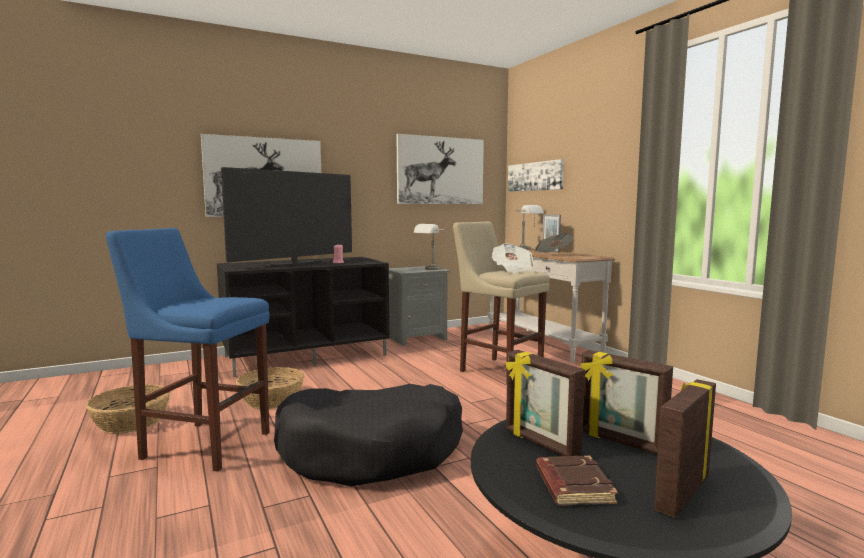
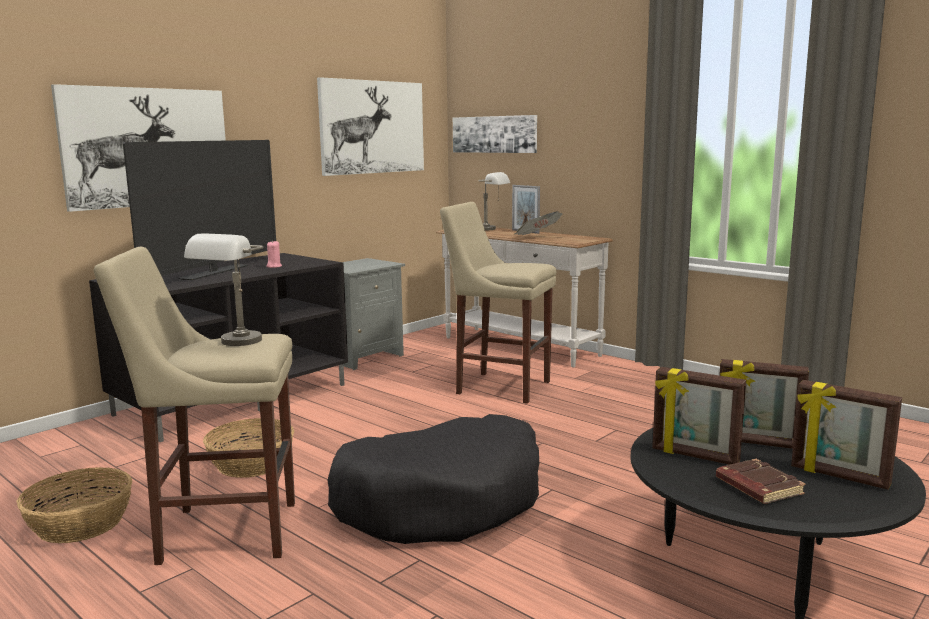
camera: 20 degrees left, 5 degrees up
blue stool [106,228,270,472] -> beige stool [94,247,295,565]
grey table lamp [414,224,444,270] -> grey table lamp moved to [184,233,264,346]
newspaper [491,243,534,273] -> none
picture frame [654,379,716,518] -> picture frame turned 75 degrees counterclockwise [791,380,902,490]

